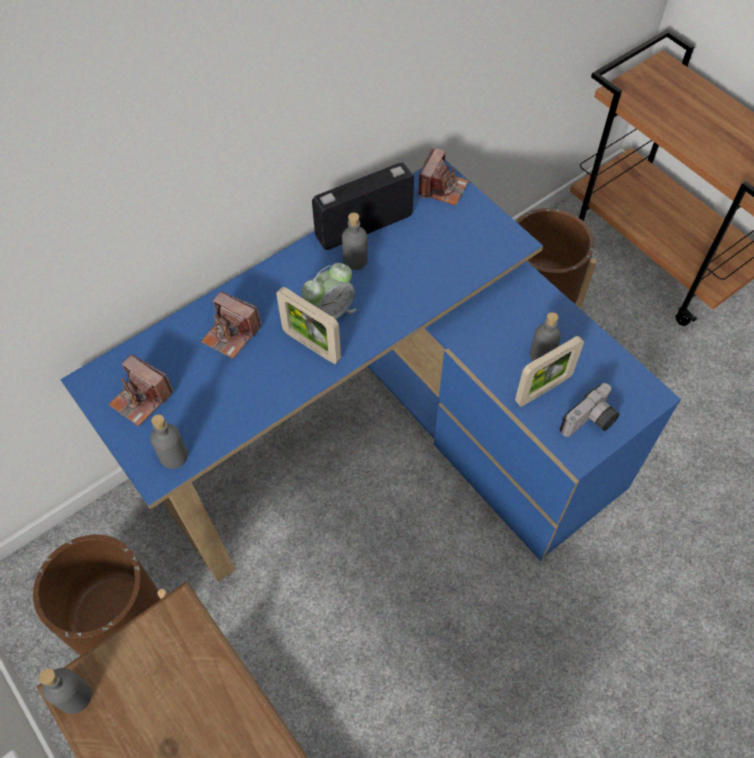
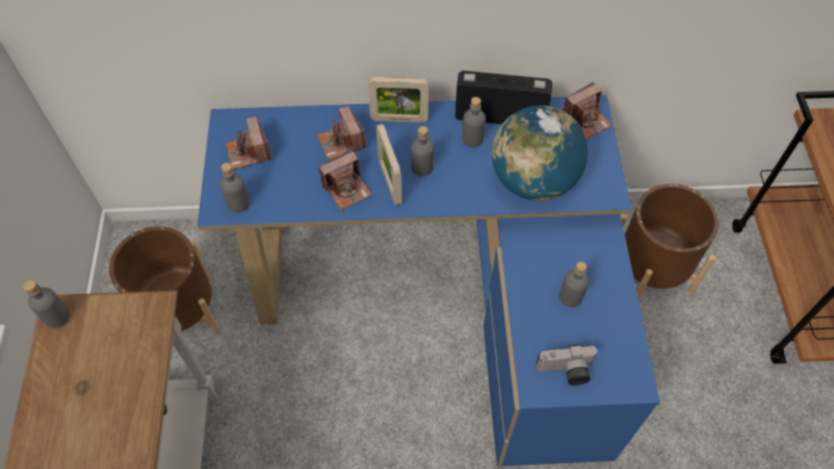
camera: 35 degrees right, 0 degrees up
alarm clock [301,263,356,319] -> grey bottle [411,126,434,176]
picture frame [515,336,584,407] -> picture frame moved to [368,77,429,123]
none -> camera [318,149,372,210]
none -> globe [492,105,588,201]

